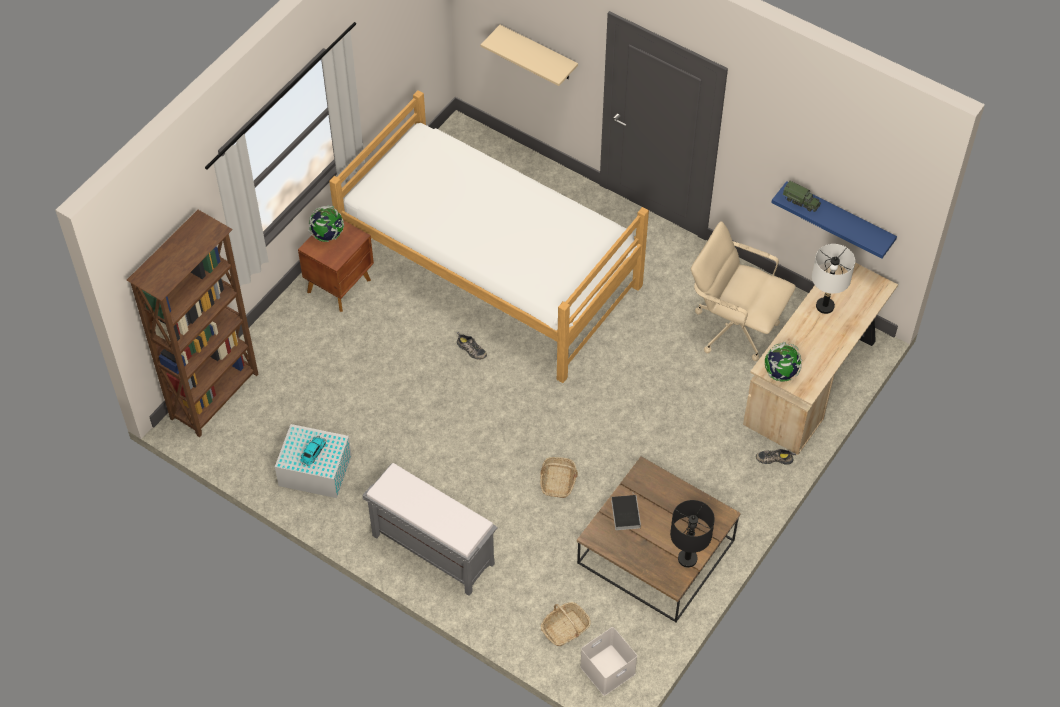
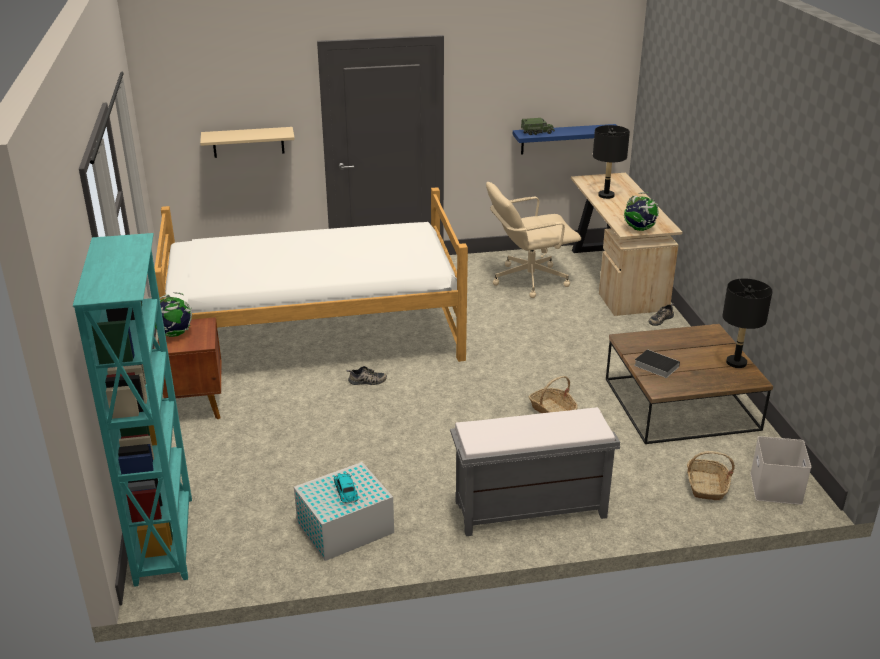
camera: 45 degrees left, 25 degrees down
brown bookcase [127,210,258,437] -> turquoise bookcase [73,233,192,587]
white table lamp [812,244,855,314] -> black table lamp [593,125,630,199]

